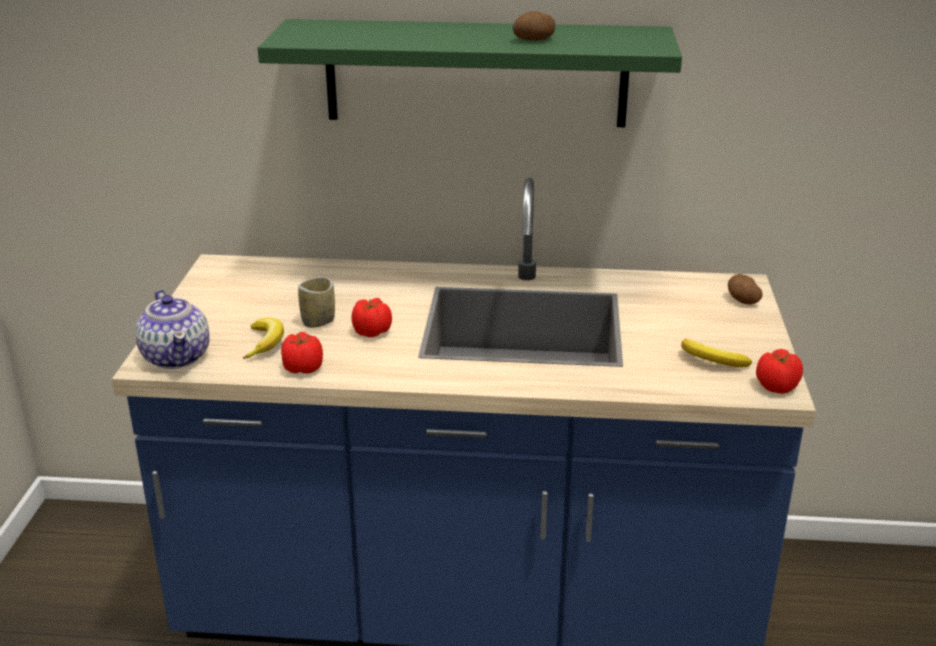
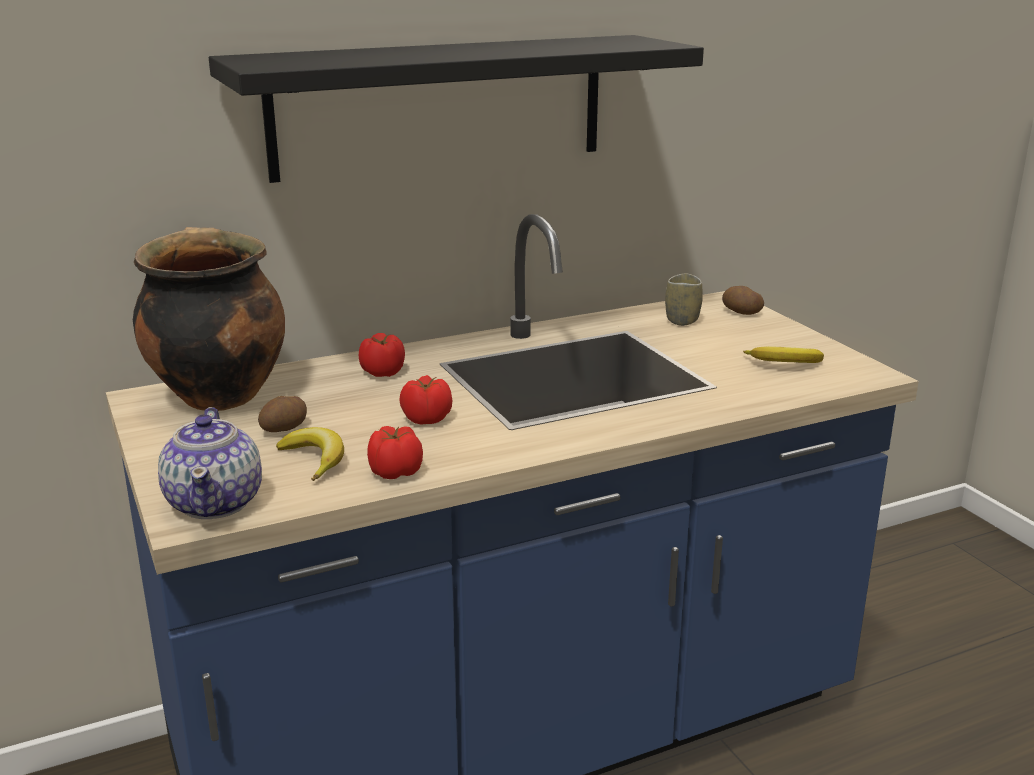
camera: 30 degrees left, 5 degrees down
teapot [135,290,210,369] -> teapot turned 45 degrees clockwise [158,407,262,519]
green shelf [258,19,682,127] -> black shelf [209,35,704,183]
cup [298,277,335,328] -> cup moved to [665,273,703,326]
potato [513,11,555,41] -> potato moved to [258,396,307,432]
tomato [756,349,803,394] -> tomato moved to [359,333,405,377]
none -> cooking pot [133,227,285,411]

